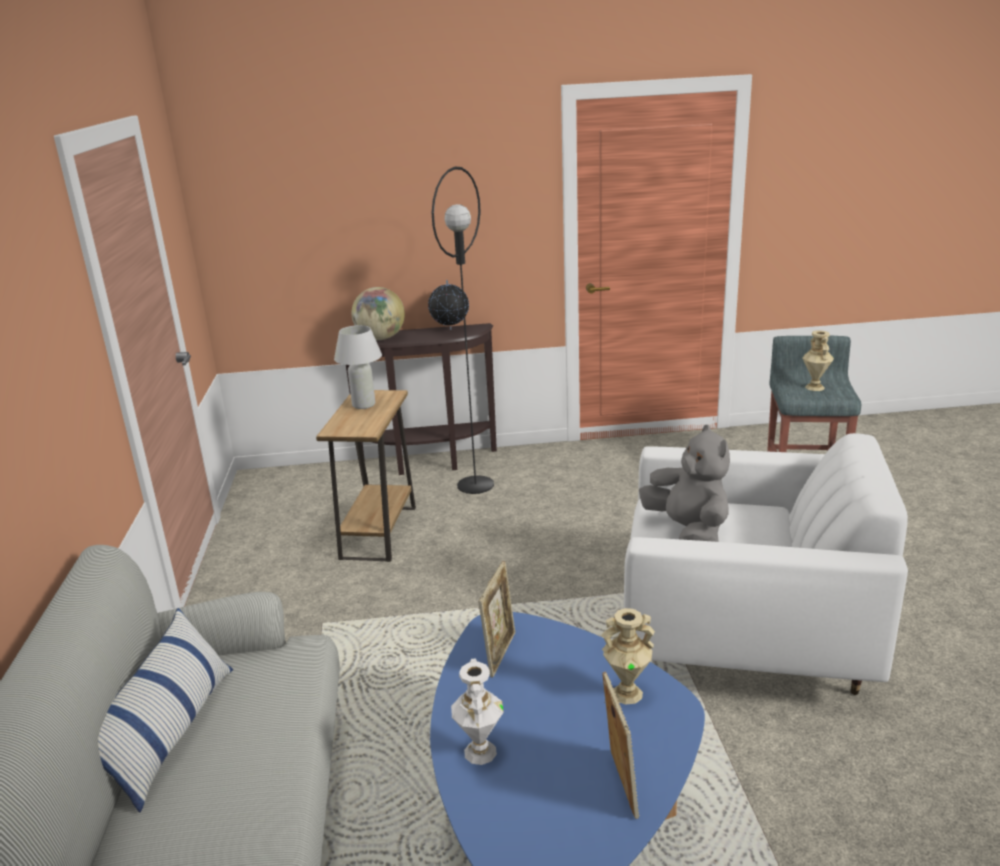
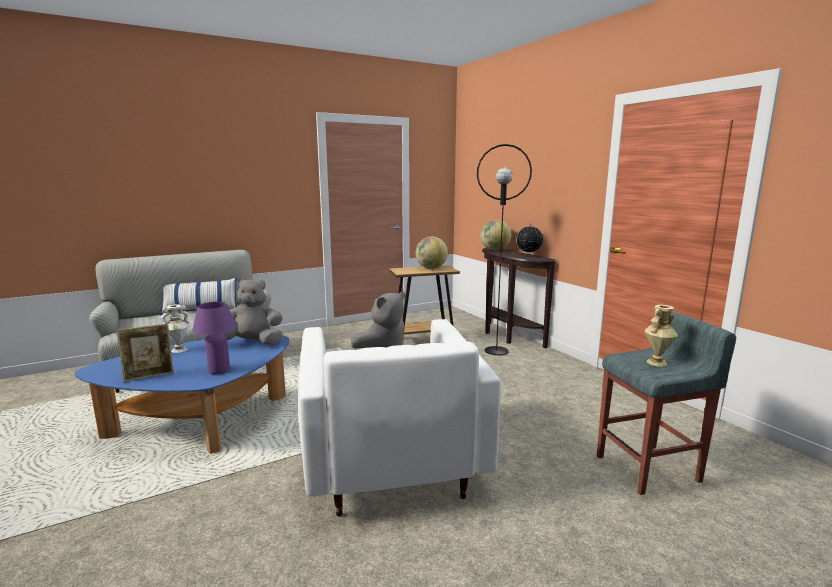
camera: 65 degrees right, 10 degrees down
white table lamp [334,325,382,409] -> globe [416,236,448,269]
picture frame [478,561,515,678] -> grey plush toy [223,278,283,345]
beige vase [602,608,655,705] -> purple table lamp [192,302,237,374]

